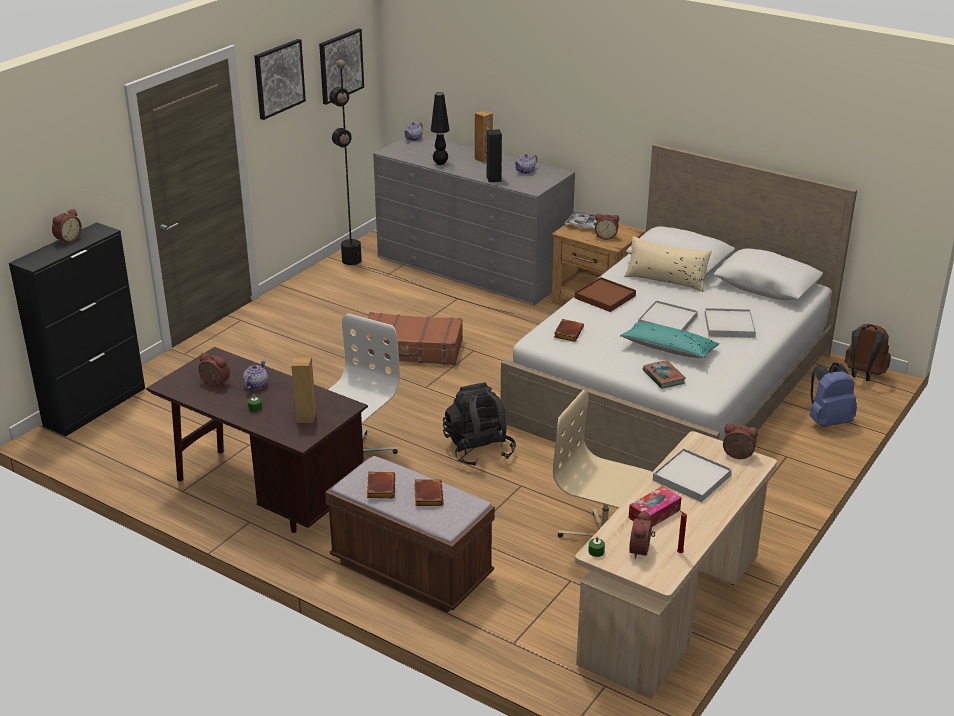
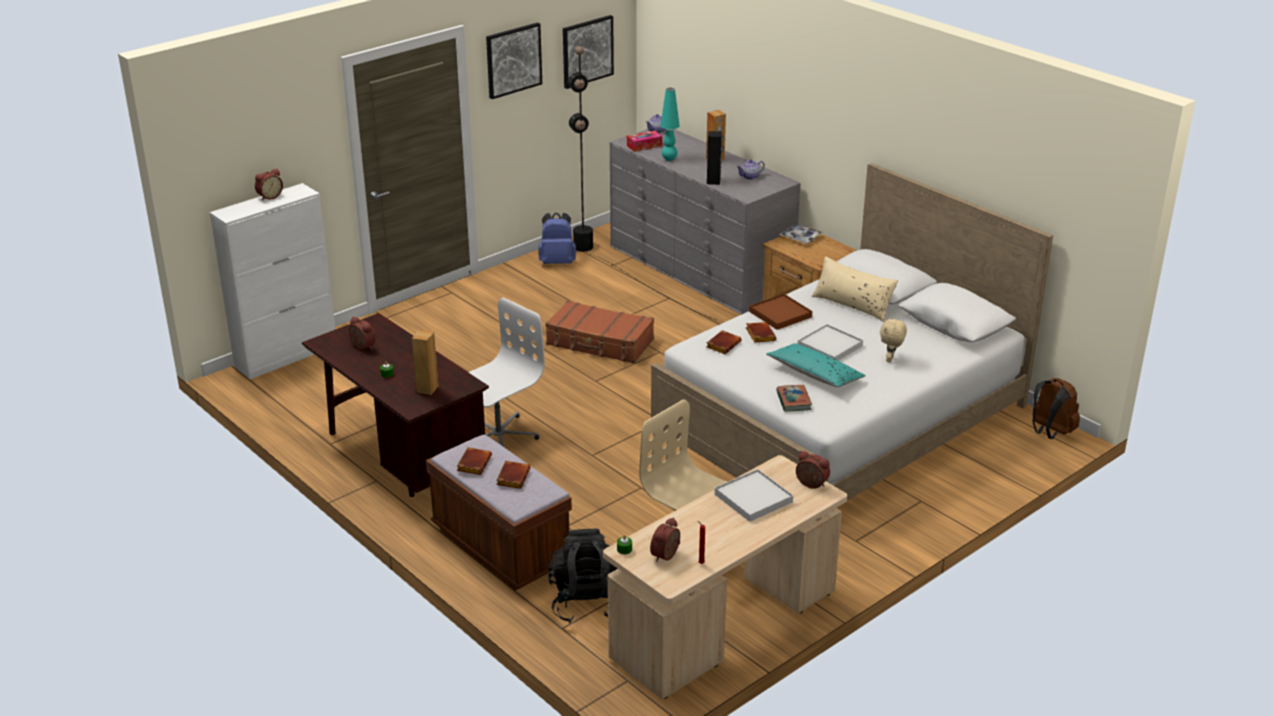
camera: 15 degrees right, 0 degrees up
black cabinet [9,222,145,437] -> white cabinet [210,183,335,379]
teapot [243,360,268,390] -> none
black table lamp [431,92,449,165] -> turquoise table lamp [660,88,680,161]
black backpack [443,382,516,466] -> black backpack moved to [548,528,618,623]
alarm clock [595,214,619,240] -> none
tissue box [629,486,681,527] -> tissue box moved to [627,131,662,152]
white tray [705,308,756,338] -> beige plush toy [880,317,907,363]
blue backpack [810,362,857,427] -> blue backpack moved to [538,212,576,264]
none -> brown book [746,322,776,343]

